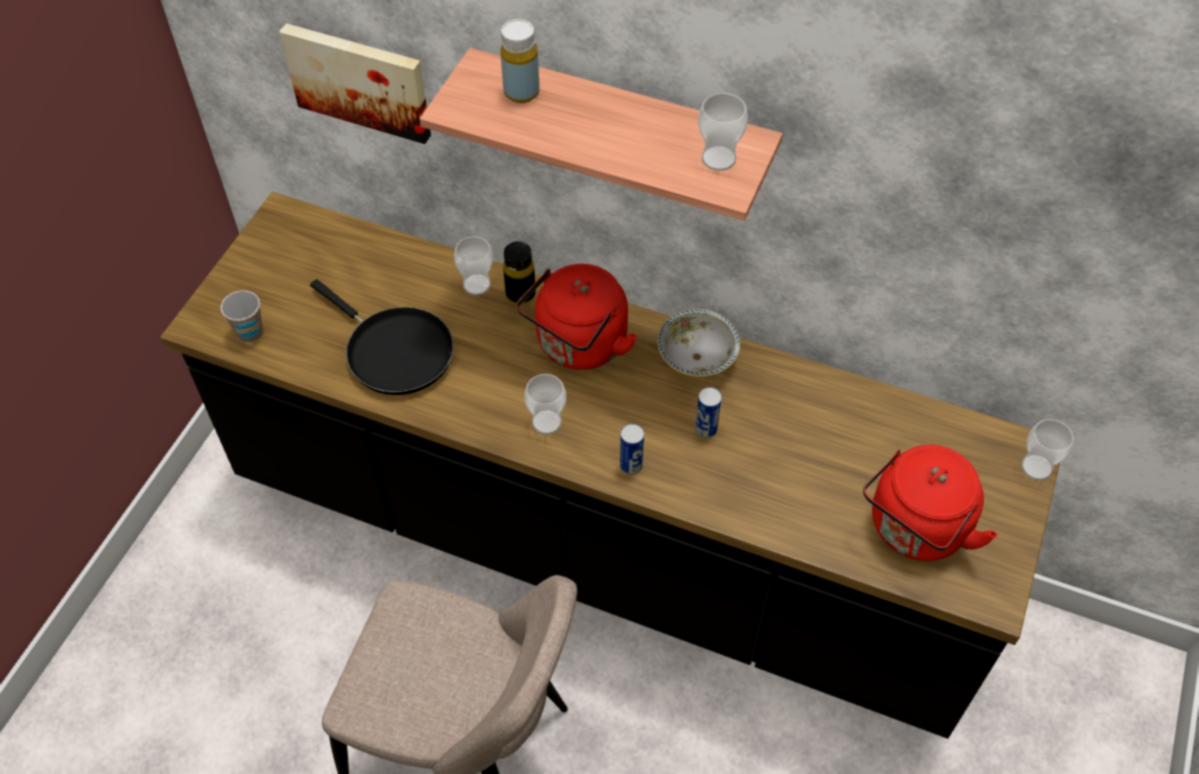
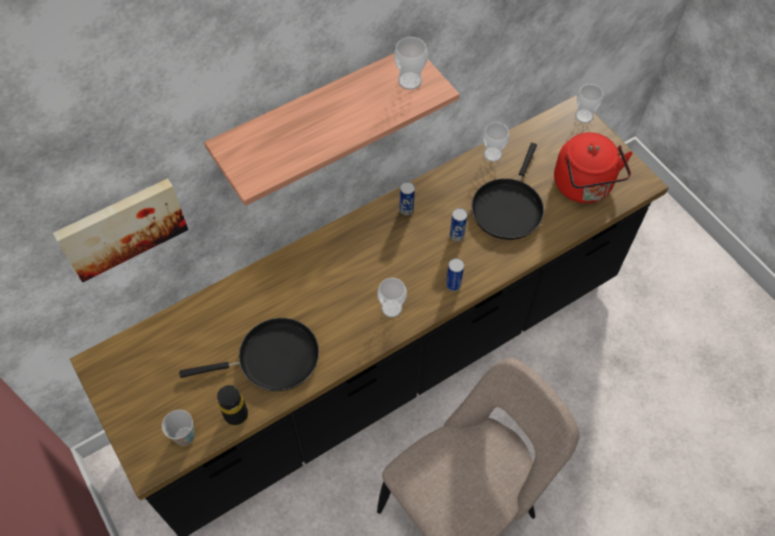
camera: 55 degrees left, 5 degrees up
cup [454,236,493,295] -> cup moved to [483,122,509,162]
yellow bottle [500,19,540,103] -> none
black bottle [503,241,536,304] -> black bottle moved to [217,385,248,426]
red kettle [516,264,637,370] -> none
bowl [657,308,740,377] -> can [400,182,415,215]
none -> black frying pan [471,143,544,240]

